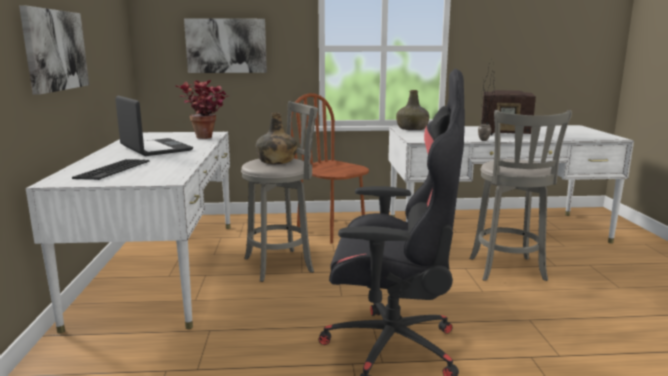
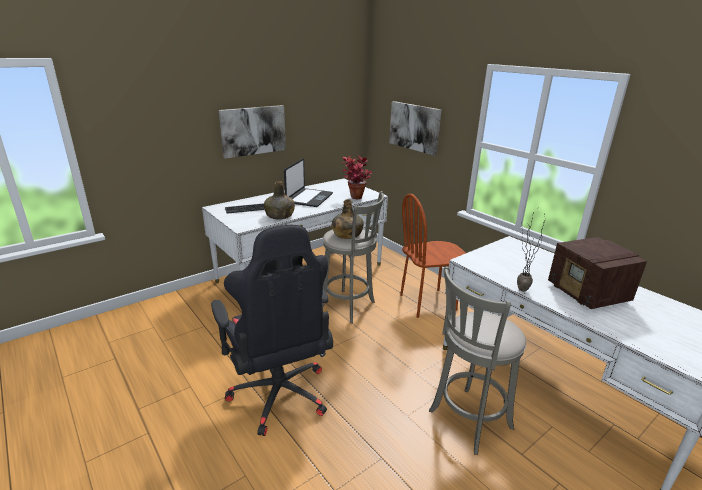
camera: 55 degrees right, 10 degrees up
brown chair [291,93,369,244] -> brown chair turned 120 degrees counterclockwise [400,194,466,318]
green bottle [396,90,429,130] -> green bottle moved to [264,181,295,219]

